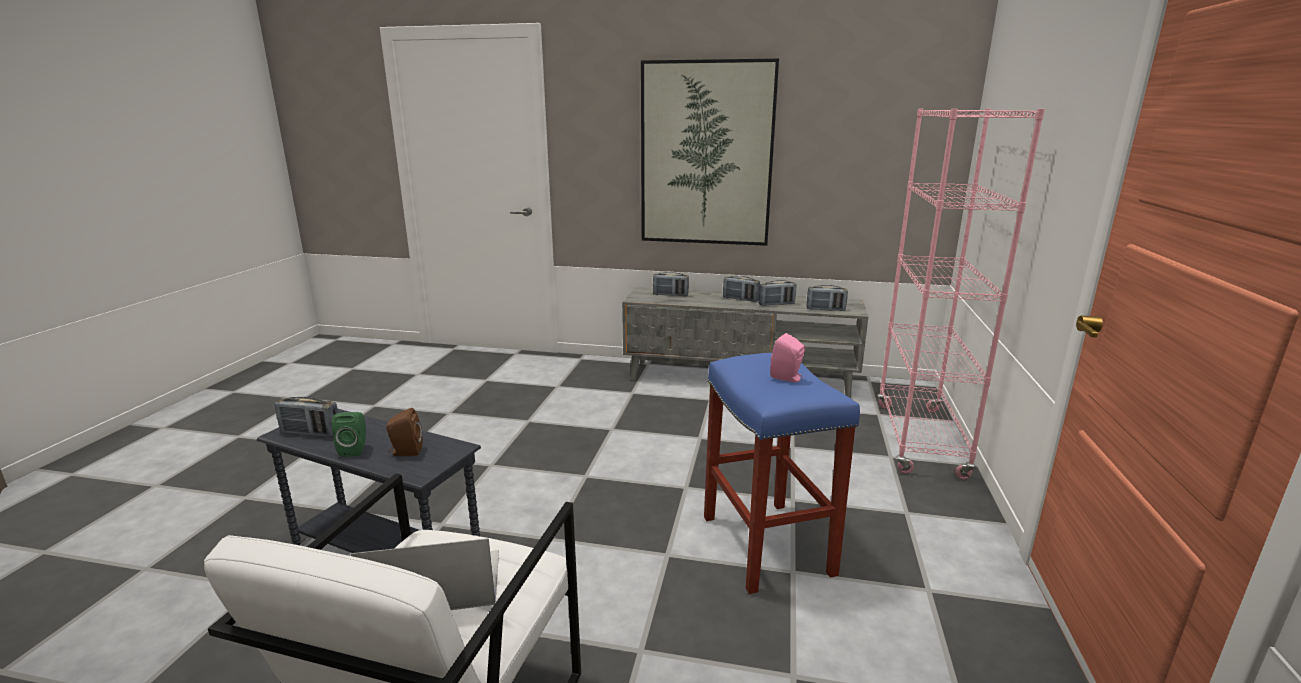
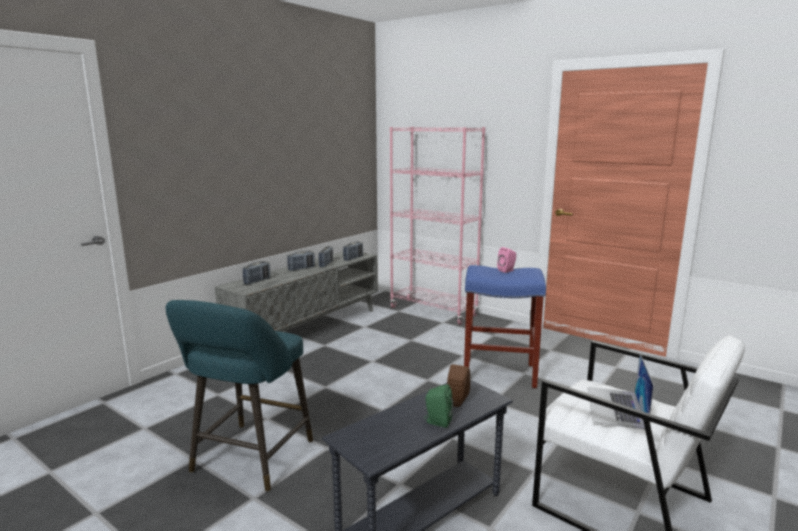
camera: 65 degrees left, 5 degrees down
radio [275,397,339,437] -> none
picture [641,58,779,246] -> none
none -> turquoise stool [165,300,313,492]

